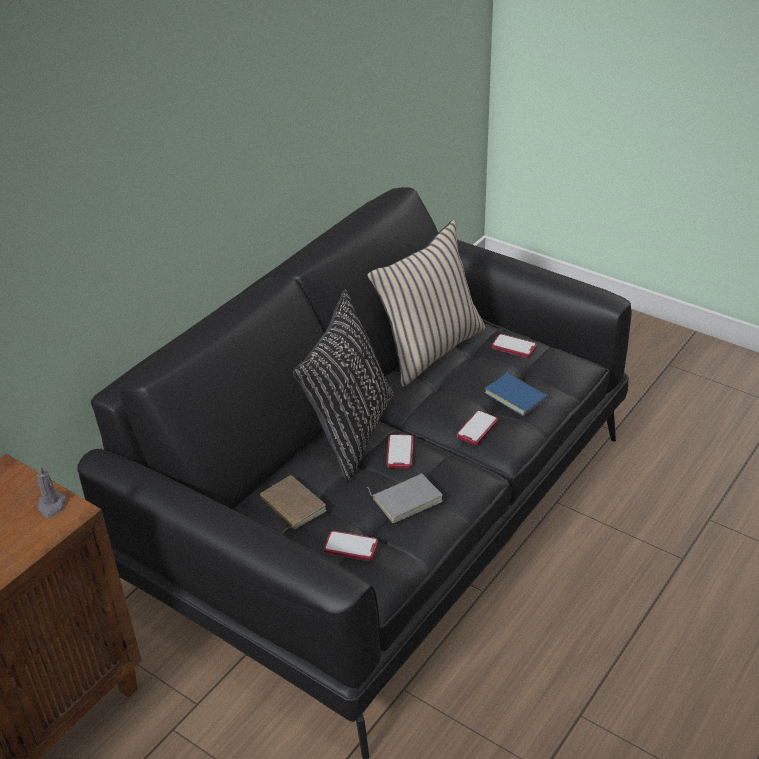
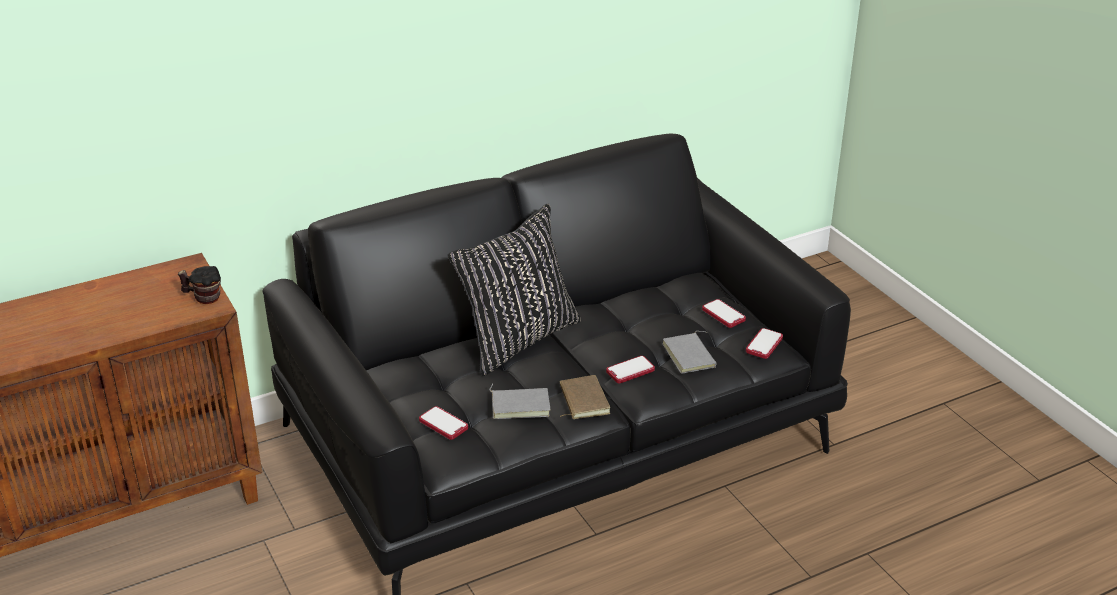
camera: 25 degrees right, 5 degrees down
grey candle [37,465,66,518] -> mug [178,266,221,304]
brown book [260,475,327,532] -> brown book moved to [560,375,610,419]
beige pillow [367,220,486,387] -> none
phone [386,434,413,469] -> phone moved to [746,328,783,359]
blue book [485,369,548,416] -> grey book [663,331,717,374]

